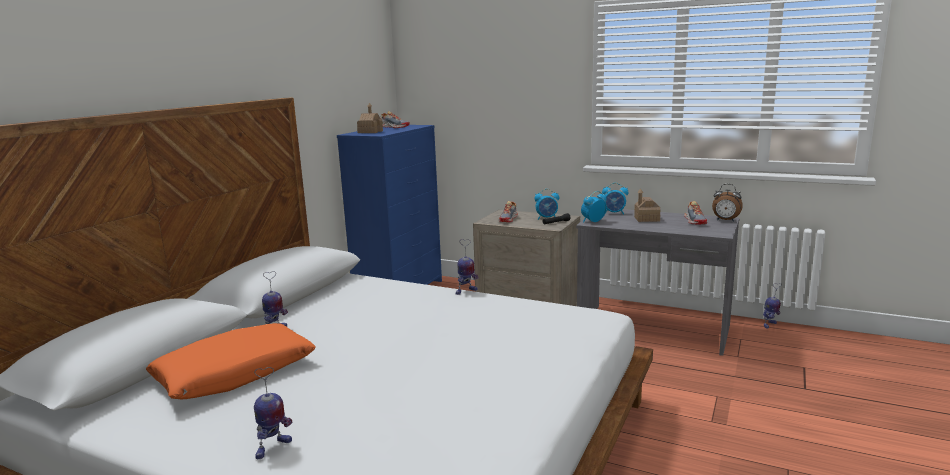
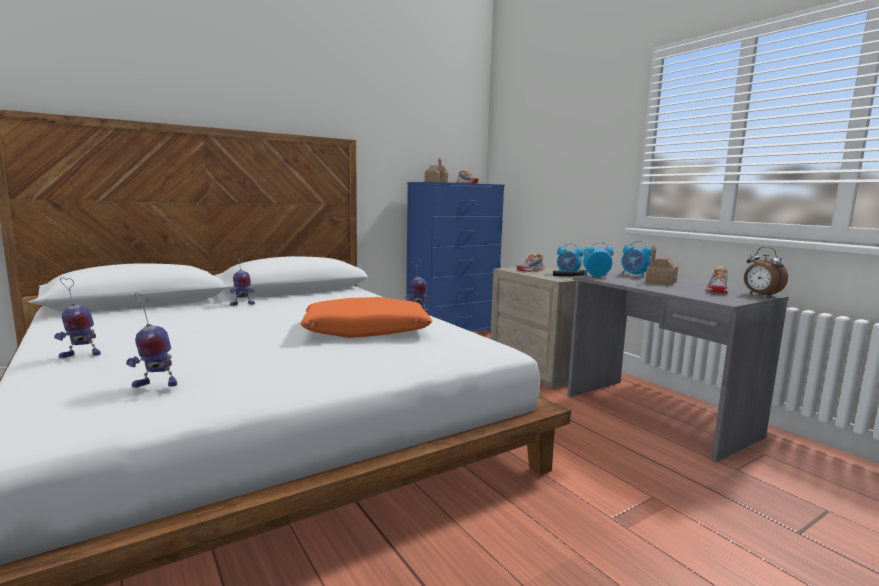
camera: 30 degrees right, 5 degrees down
orange pillow [146,323,316,399] -> orange pillow moved to [300,297,432,338]
toy robot [763,283,782,328] -> toy robot moved to [126,293,177,388]

